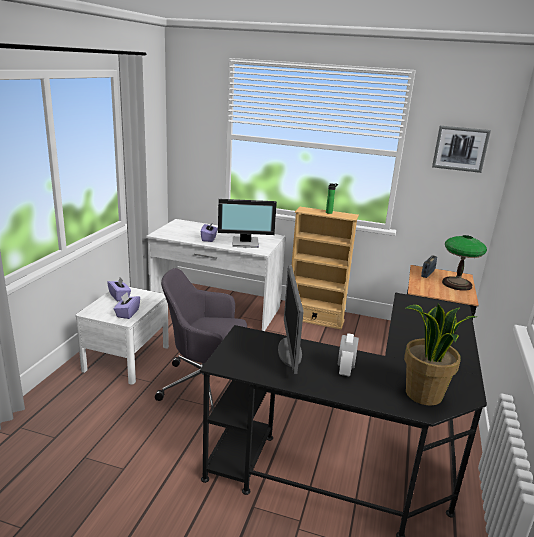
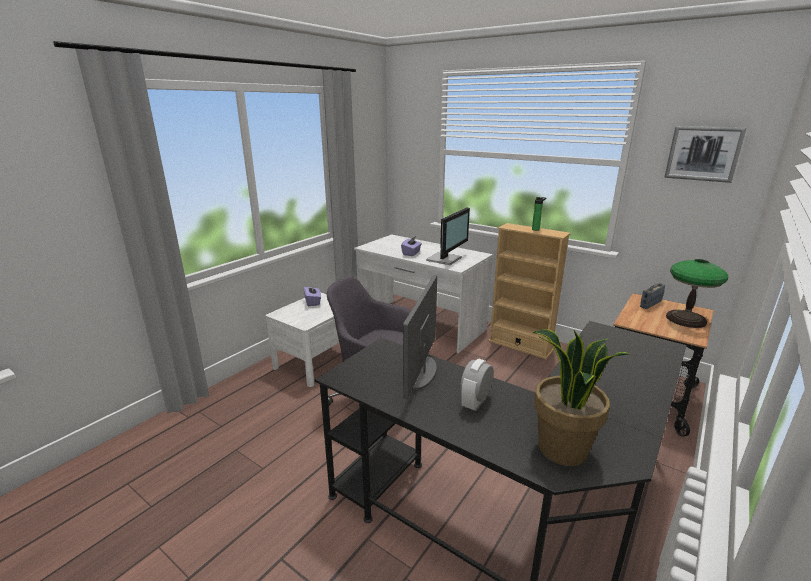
camera: 20 degrees right, 0 degrees up
purple tissue box [114,292,140,319] -> none
monitor [218,199,277,248] -> monitor turned 75 degrees counterclockwise [426,208,470,265]

